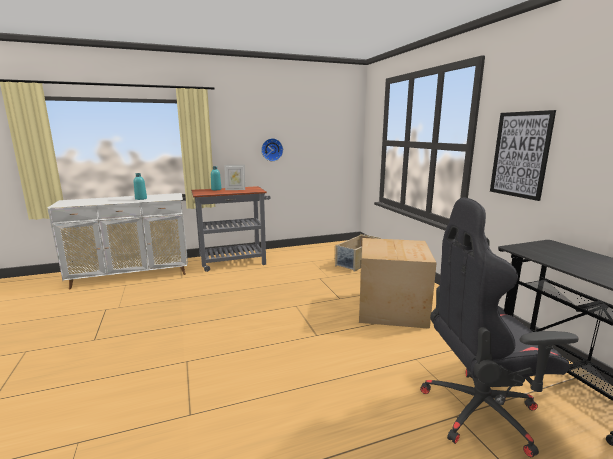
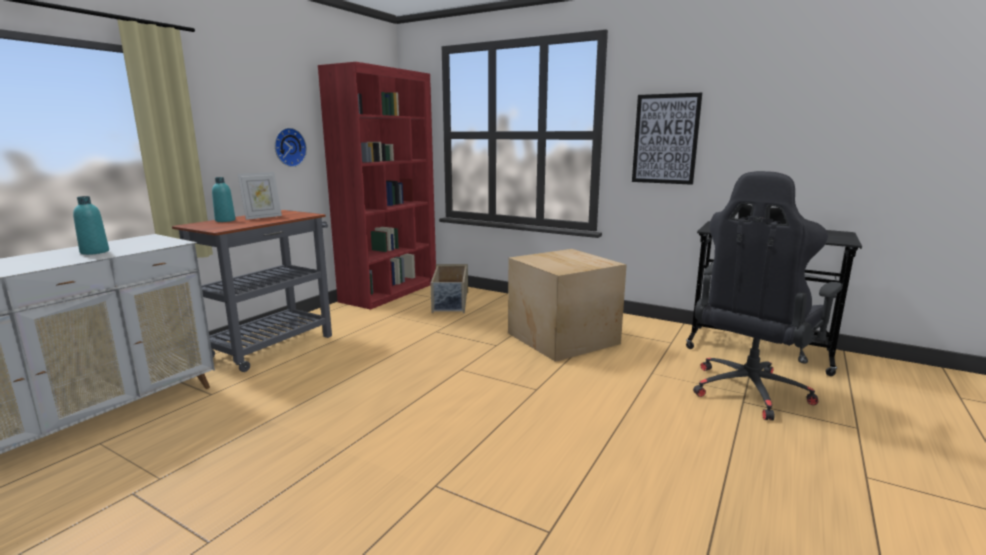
camera: 40 degrees left, 0 degrees up
none -> red bookcase [318,62,436,310]

